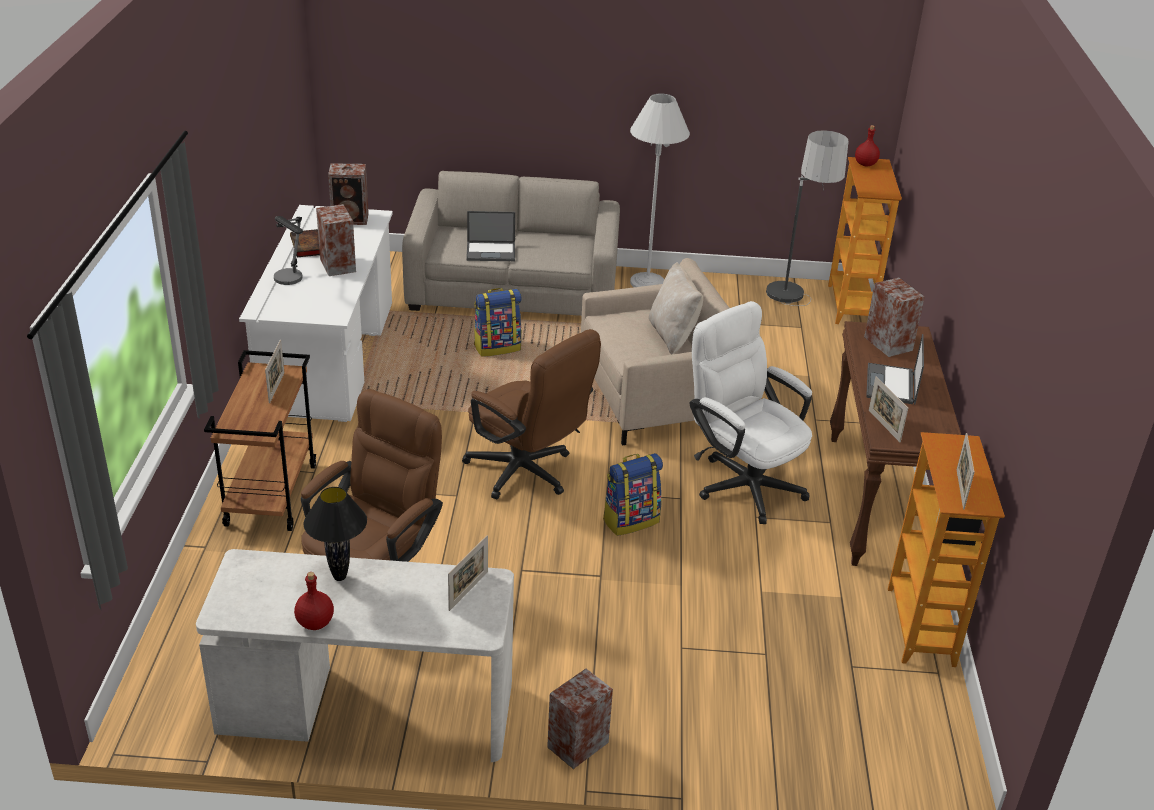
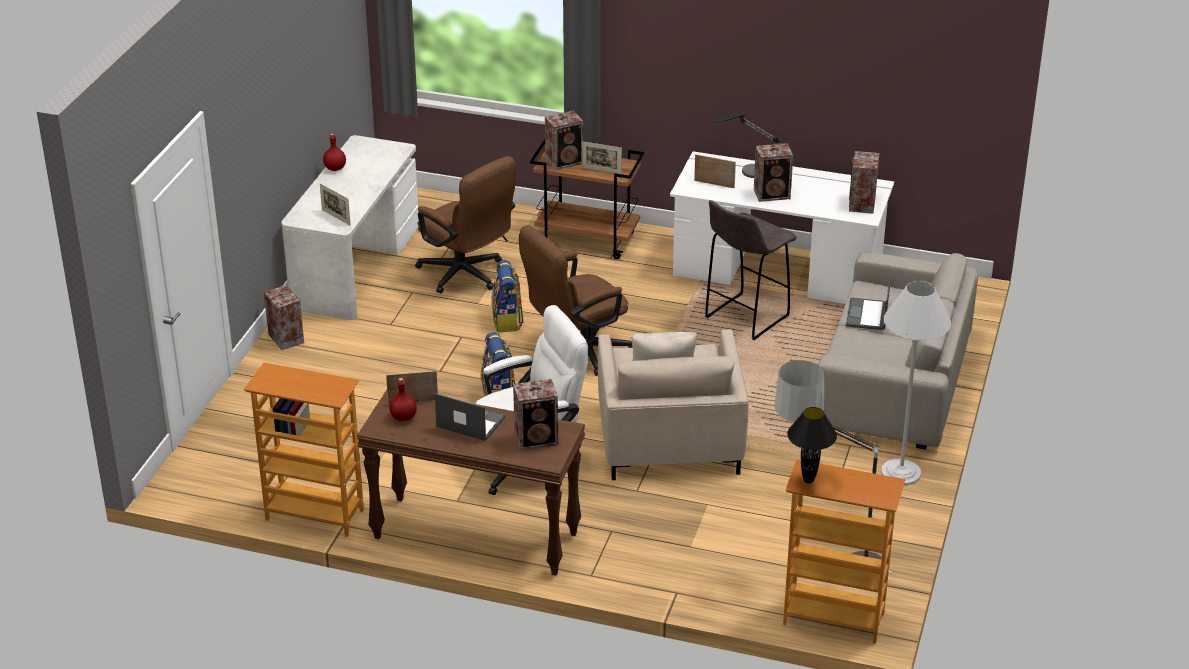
camera: 105 degrees right, 0 degrees up
book [290,229,320,257] -> none
black table lamp [304,487,367,581] -> black table lamp moved to [787,407,837,483]
backpack [474,288,522,357] -> backpack moved to [491,260,524,332]
red bottle [855,125,880,167] -> red bottle moved to [389,378,417,421]
picture frame [956,433,974,509] -> picture frame moved to [694,154,736,188]
none -> speaker [545,111,583,170]
none -> grey stool [705,200,797,340]

